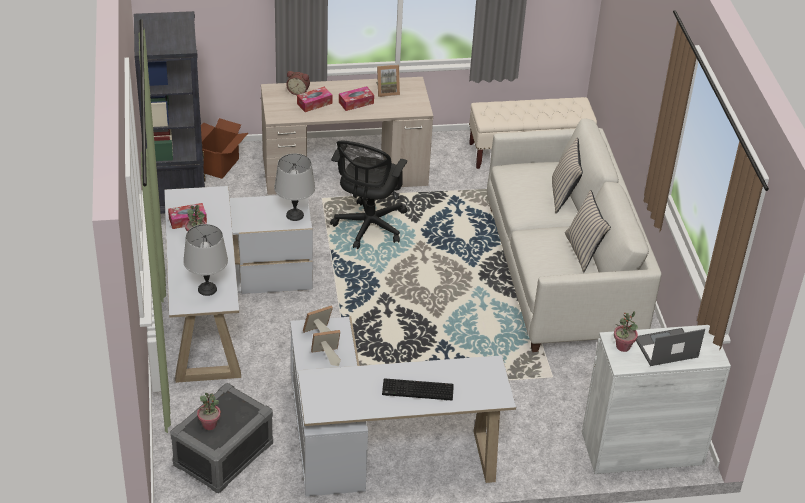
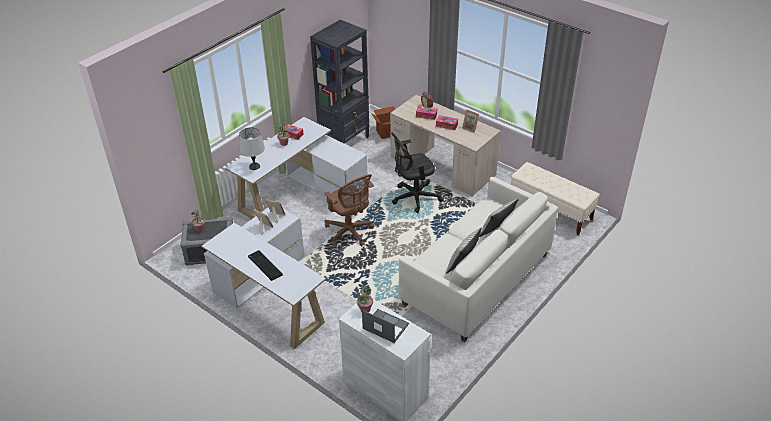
camera: 50 degrees right, 0 degrees up
grey table lamp [274,153,315,221] -> none
none -> brown office chair [324,174,374,246]

